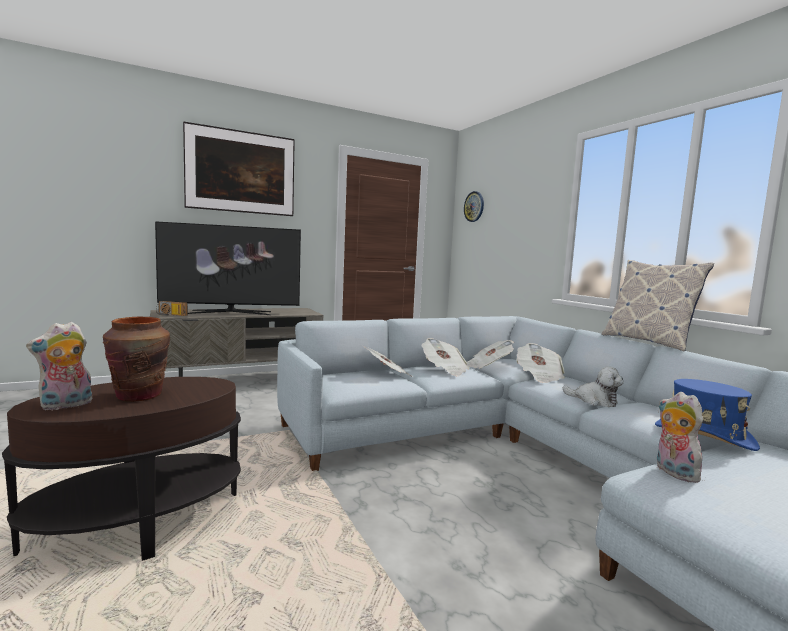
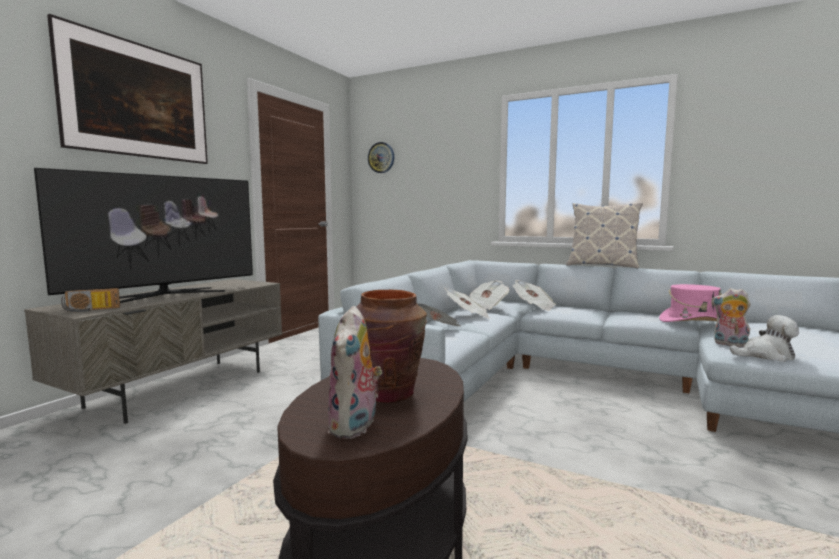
camera: 35 degrees left, 0 degrees up
plush toy [563,366,624,407] -> plush toy moved to [730,315,799,362]
blue hat [655,379,760,451] -> pink hat [659,284,722,322]

